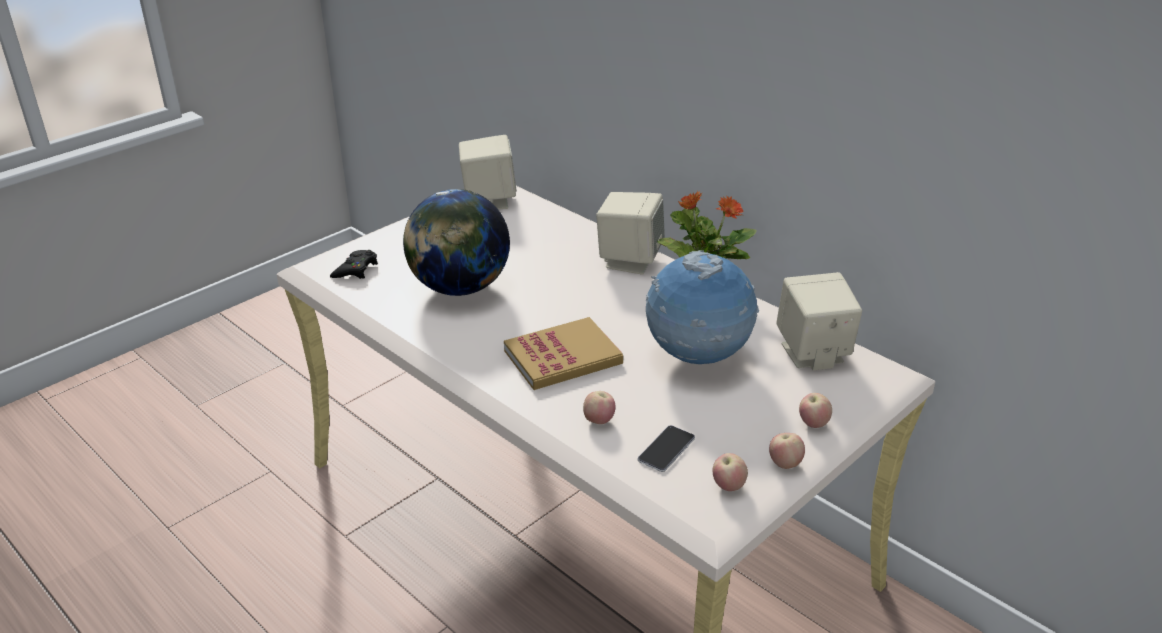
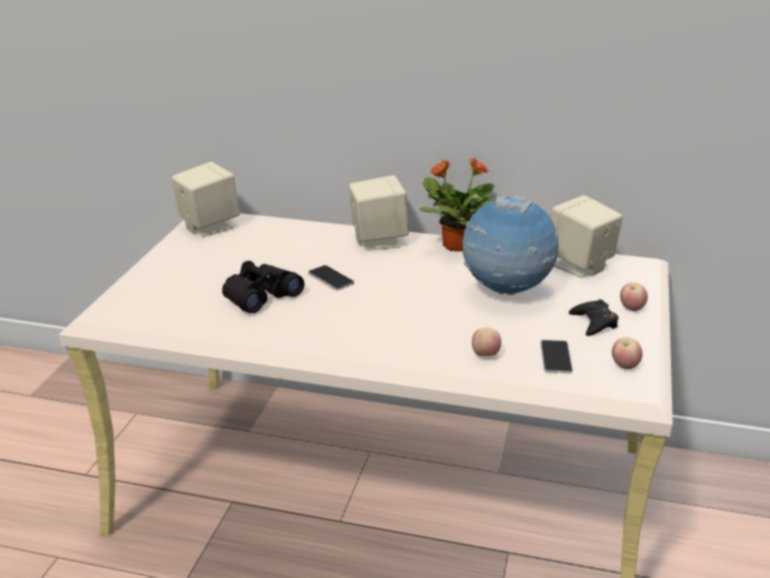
camera: 30 degrees left, 5 degrees down
black game controller [330,250,378,279] -> black game controller moved to [569,299,618,336]
globe [403,189,510,296] -> black binoculars [222,261,304,313]
book [504,317,623,390] -> none
apple [769,433,805,469] -> none
none -> phone [308,265,354,290]

